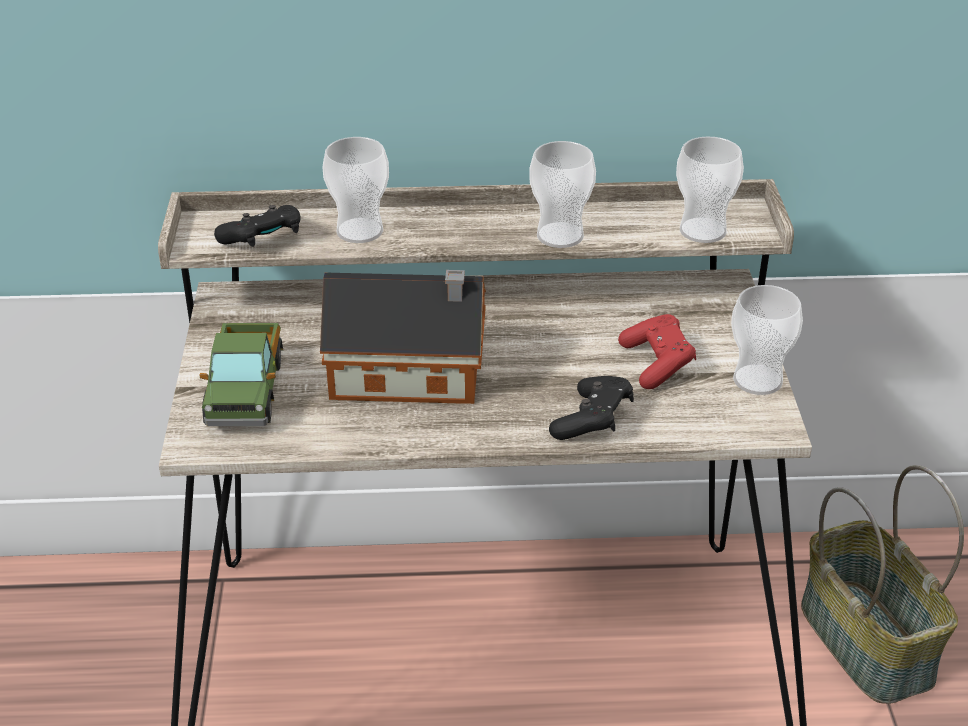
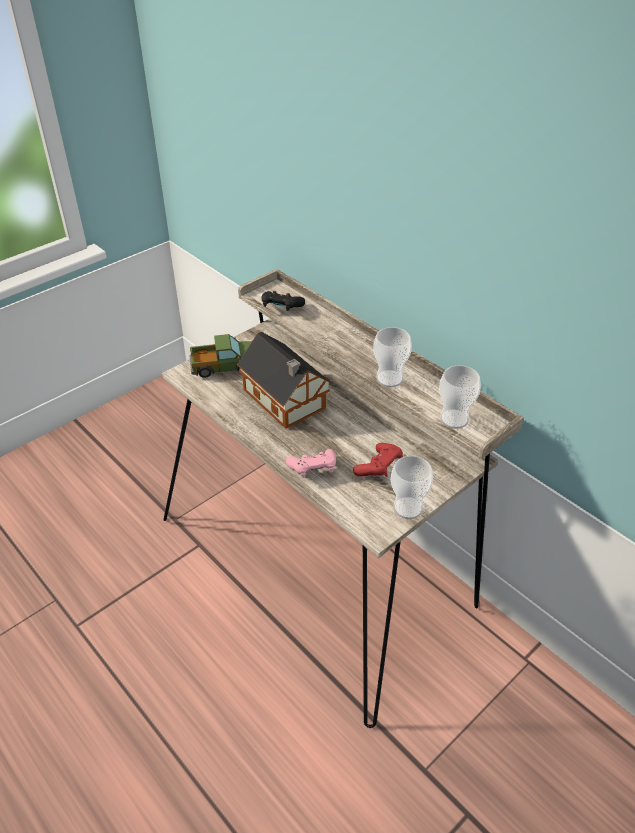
camera: 50 degrees right, 5 degrees up
toy truck [199,323,283,426] -> toy truck turned 150 degrees counterclockwise [190,334,252,378]
cup [322,137,389,243] -> none
black game controller [549,376,634,440] -> pink game controller [286,449,336,478]
basket [801,465,964,704] -> none

